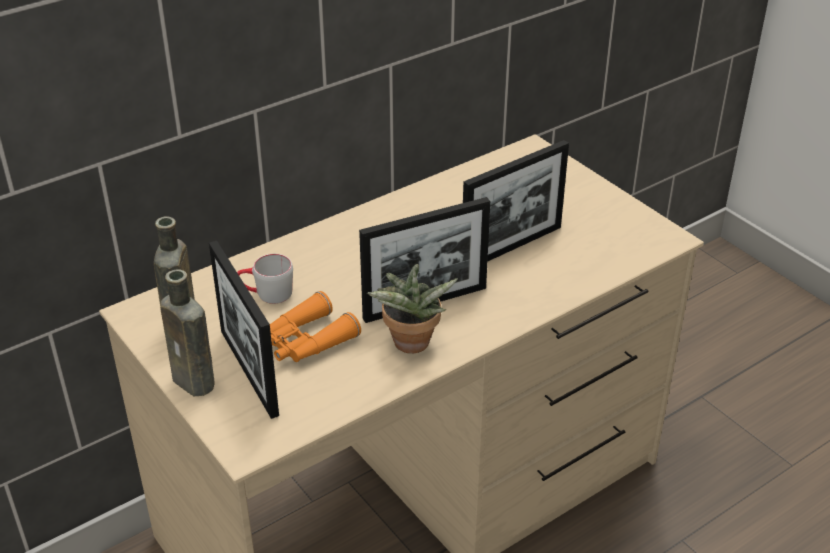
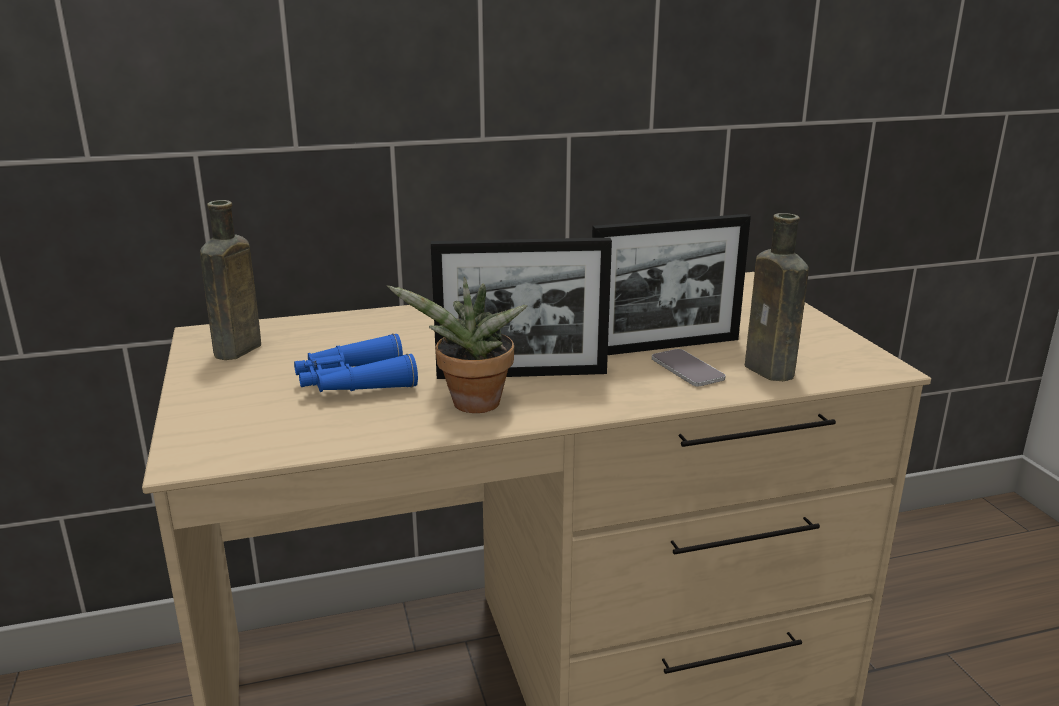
camera: 20 degrees right, 15 degrees down
brown bottle [160,269,214,396] -> brown bottle moved to [745,213,809,381]
picture frame [209,241,279,419] -> none
grey mug [237,254,293,304] -> none
orange binoculars [270,291,361,362] -> blue binoculars [294,333,418,392]
none -> phone [652,349,726,386]

